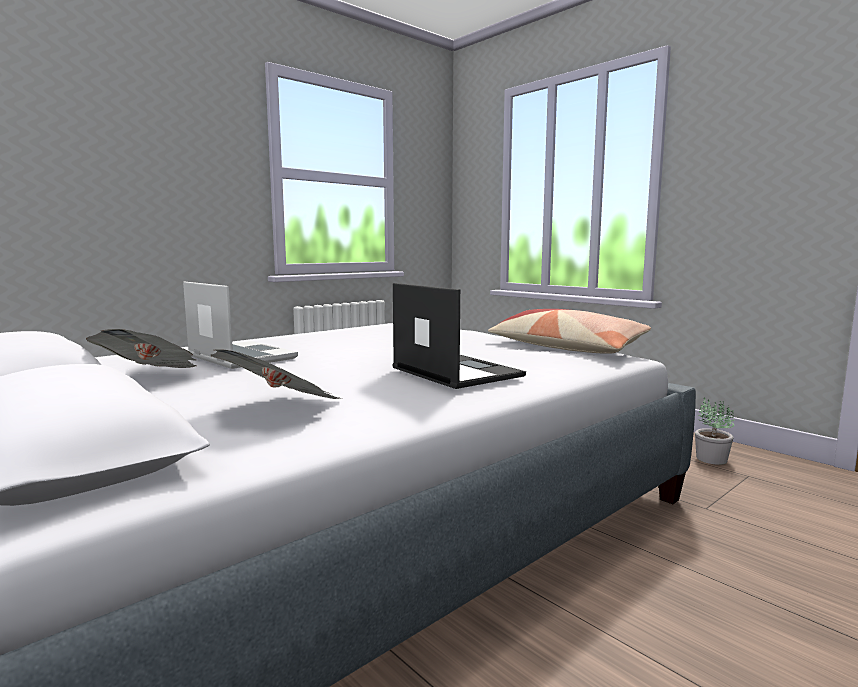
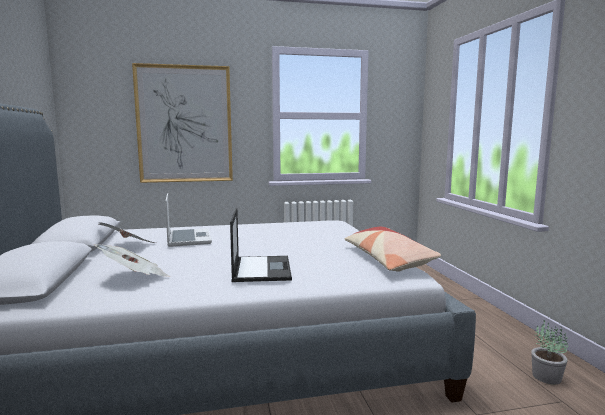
camera: 30 degrees right, 0 degrees up
none -> picture [132,63,233,183]

